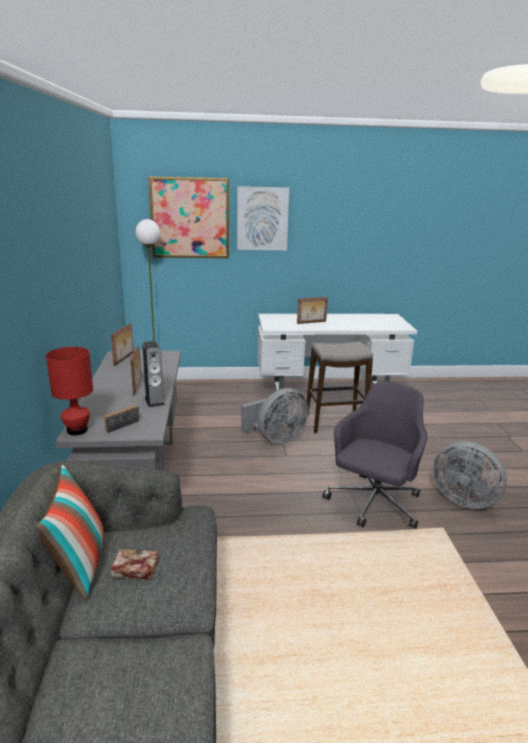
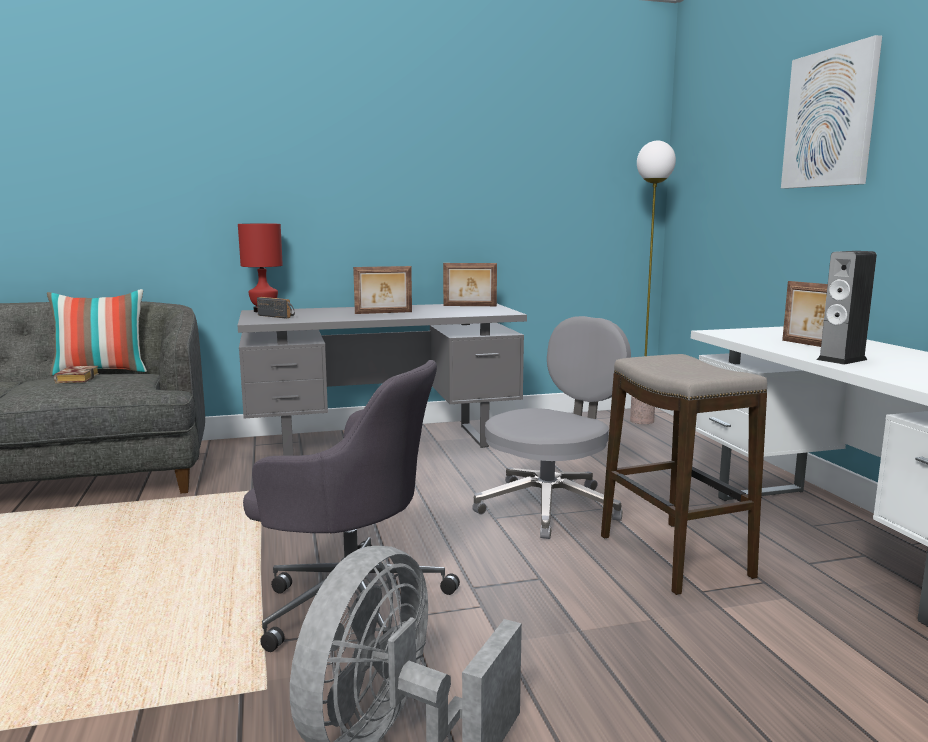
camera: 80 degrees right, 10 degrees down
speaker [142,341,165,407] -> speaker moved to [817,251,877,365]
picture [148,176,229,258] -> none
grey fan [241,388,308,444] -> grey office chair [472,316,631,539]

